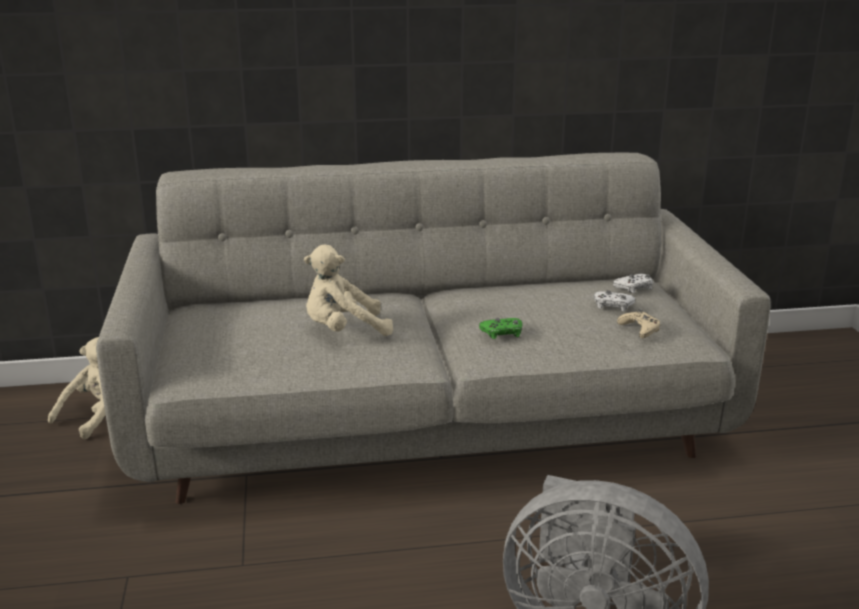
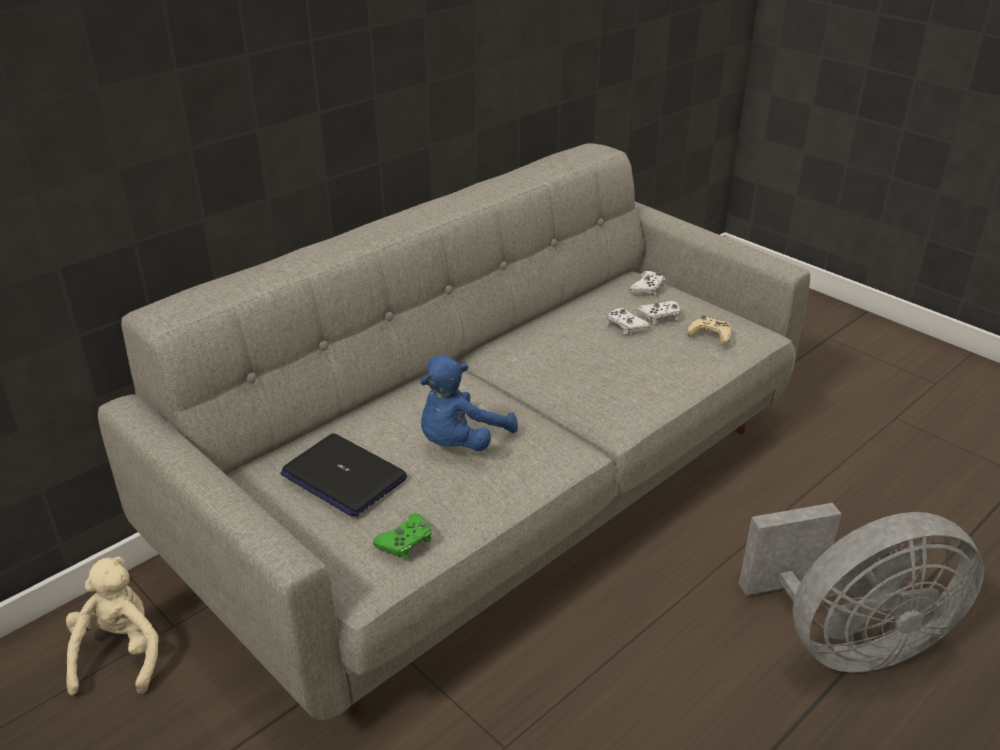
camera: 35 degrees left, 10 degrees up
beige plush toy [304,245,393,336] -> blue plush toy [420,355,518,451]
green game controller [479,318,522,339] -> green game controller moved to [373,514,432,559]
none -> laptop [280,433,407,517]
none -> white game controller [607,308,650,335]

